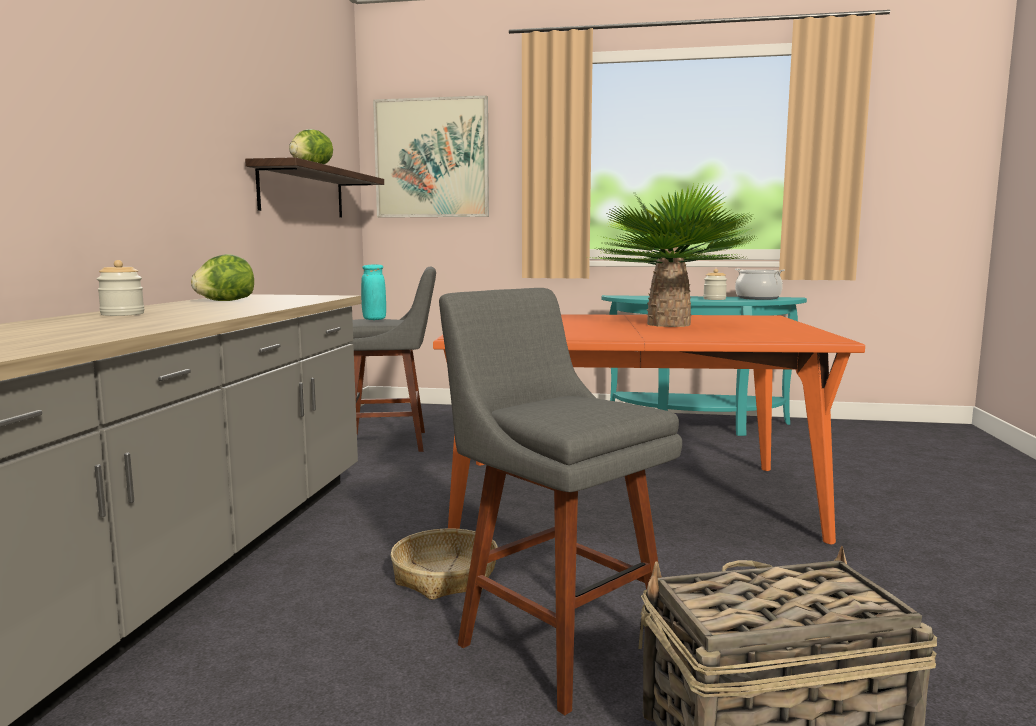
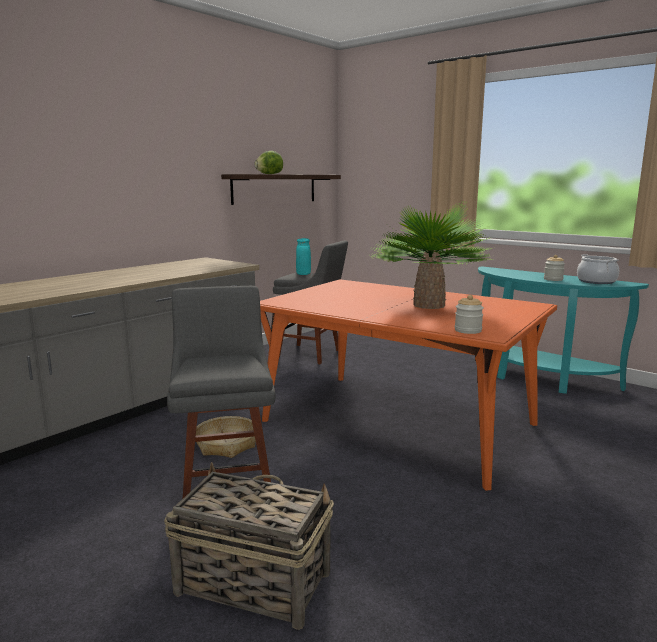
camera: 30 degrees right, 5 degrees up
jar [97,260,145,316] -> jar moved to [455,295,484,334]
lettuce [191,254,254,301] -> none
picture [373,95,489,218] -> none

